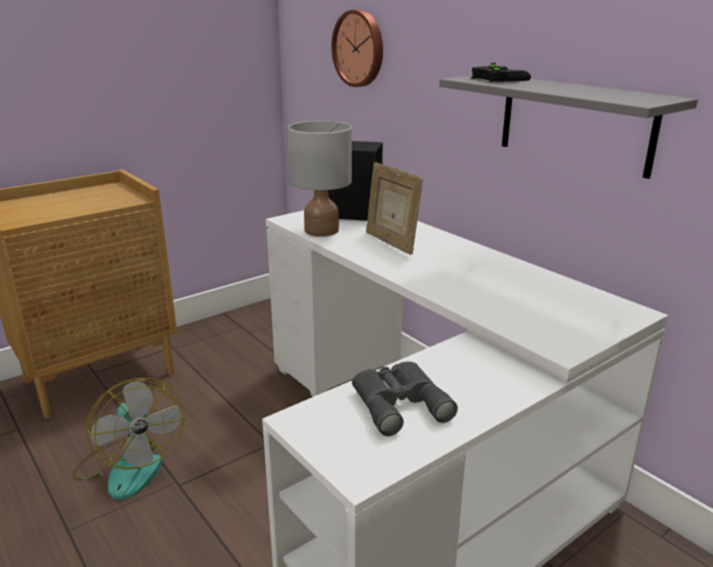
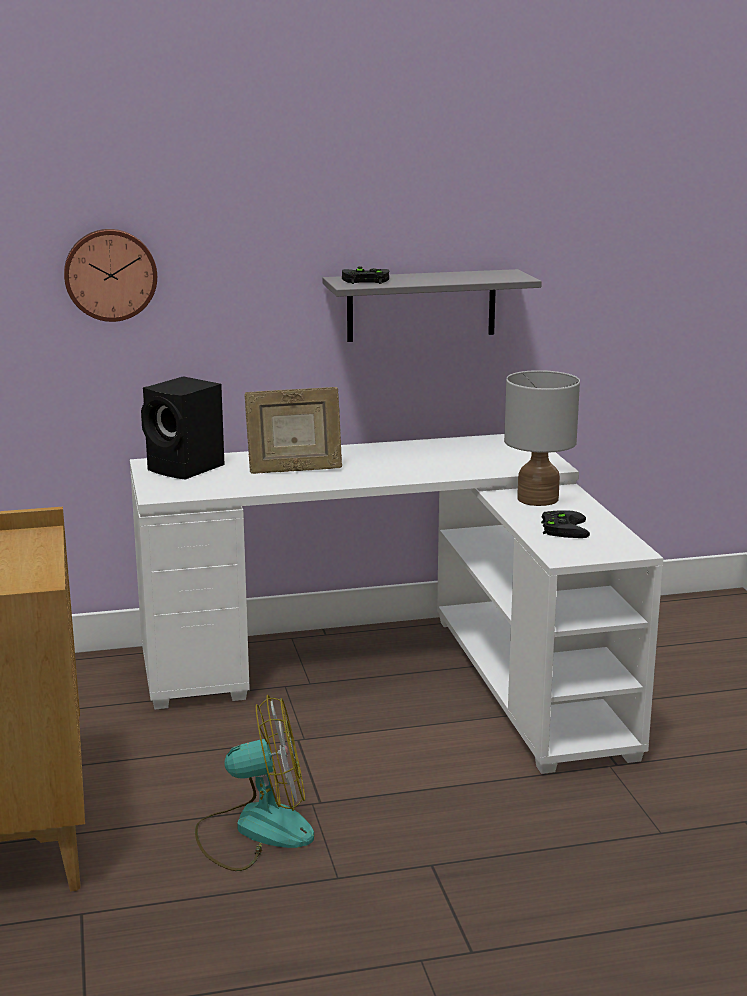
camera: 65 degrees left, 5 degrees down
grey table lamp [288,121,352,237] -> grey table lamp moved to [504,370,580,506]
grey binoculars [352,361,458,436] -> black game controller [541,510,590,538]

